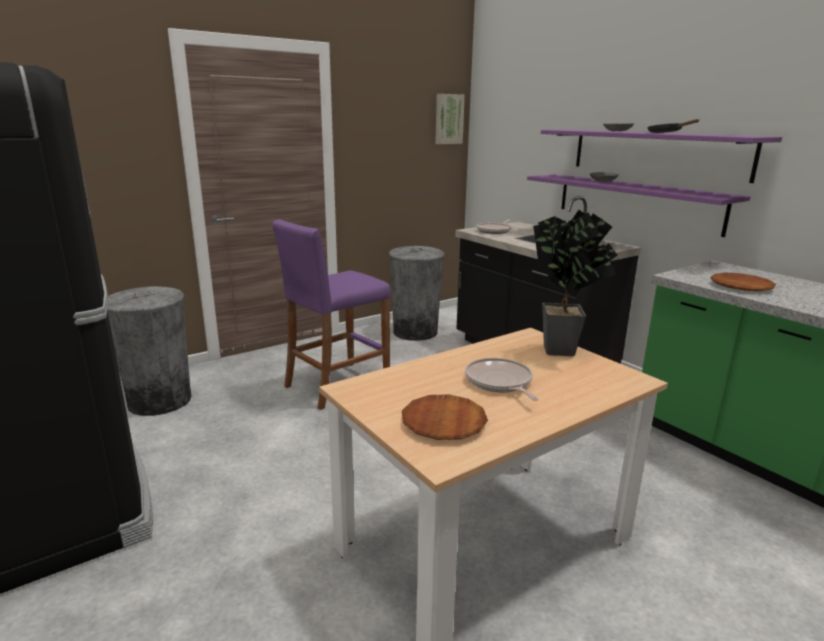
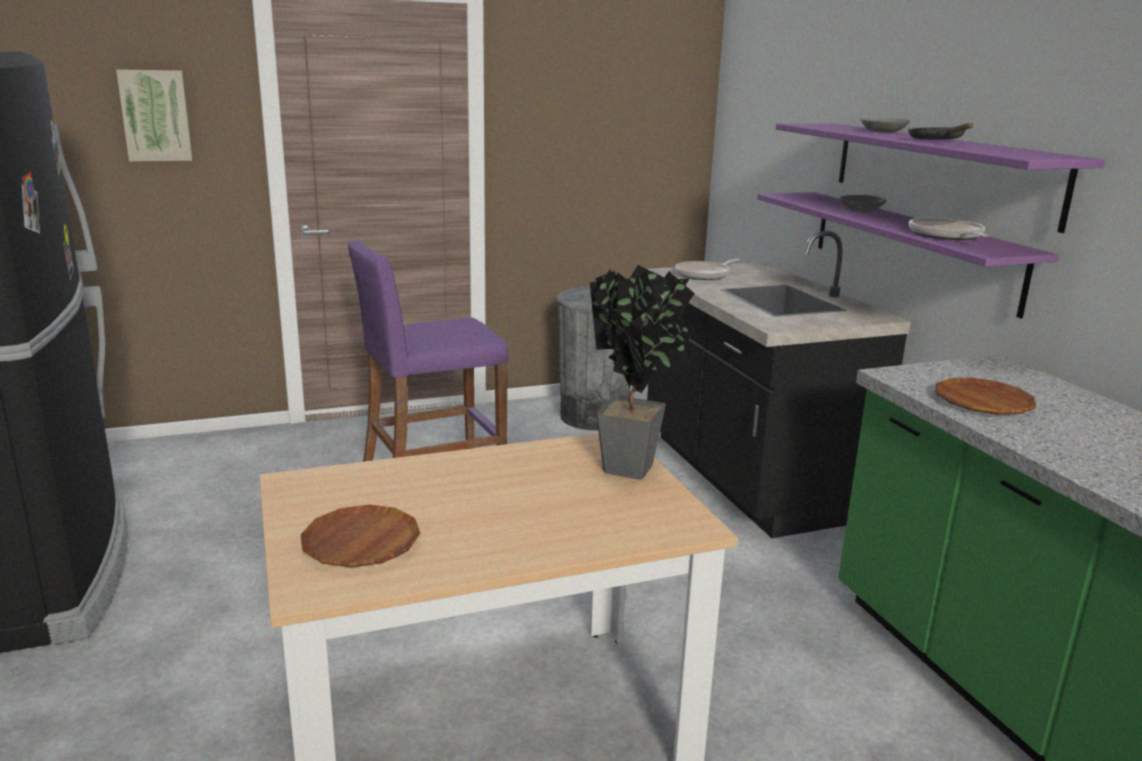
camera: 15 degrees right, 0 degrees up
grey trash can [108,287,191,416] -> none
picture [435,94,465,144] -> picture moved to [116,69,192,161]
frying pan [465,358,538,401] -> frying pan moved to [909,218,988,240]

